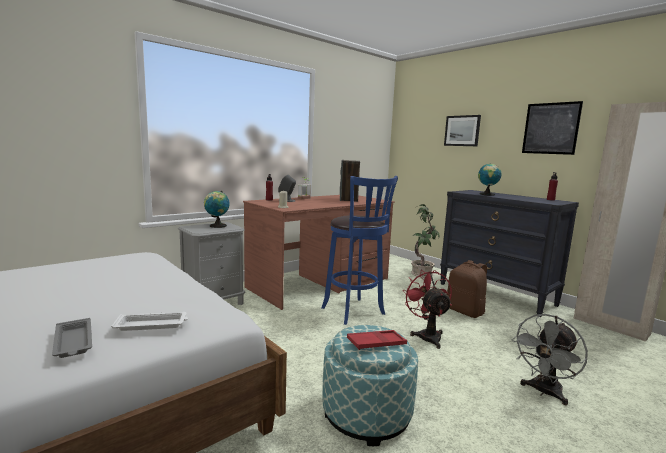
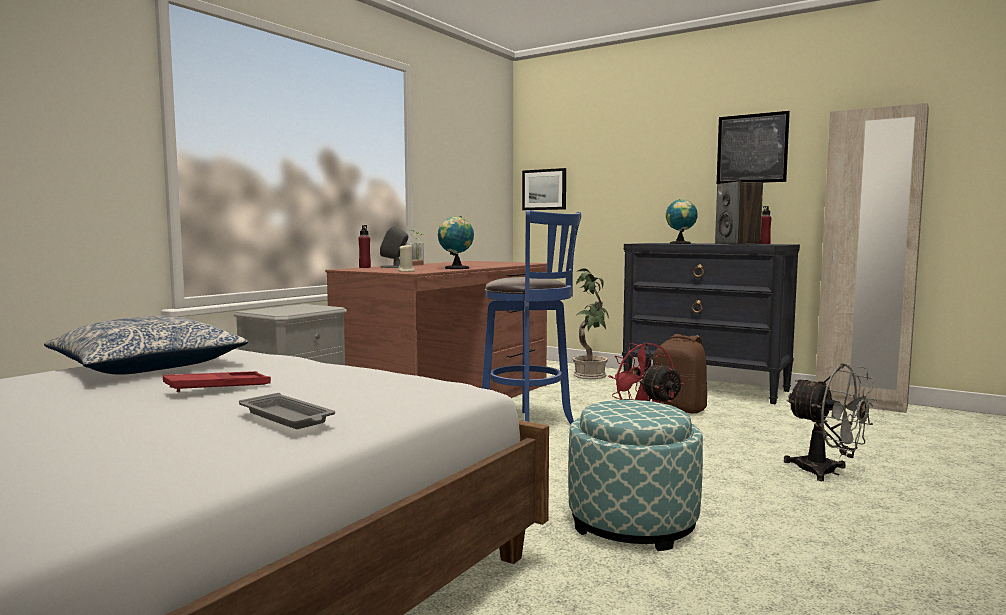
camera: 15 degrees left, 5 degrees down
white tray [111,312,188,331] -> none
globe [204,191,230,228] -> globe moved to [438,216,474,269]
speaker [340,160,360,202] -> speaker moved to [715,181,763,244]
red tray [347,330,407,350] -> red tray moved to [163,371,271,392]
picture [444,115,481,146] -> picture moved to [522,168,566,210]
grey fan [512,314,588,405] -> grey fan turned 75 degrees counterclockwise [784,363,877,481]
none -> pillow [44,316,248,375]

